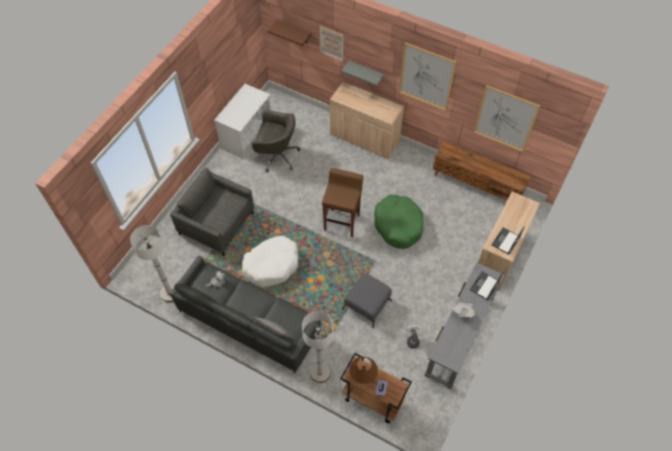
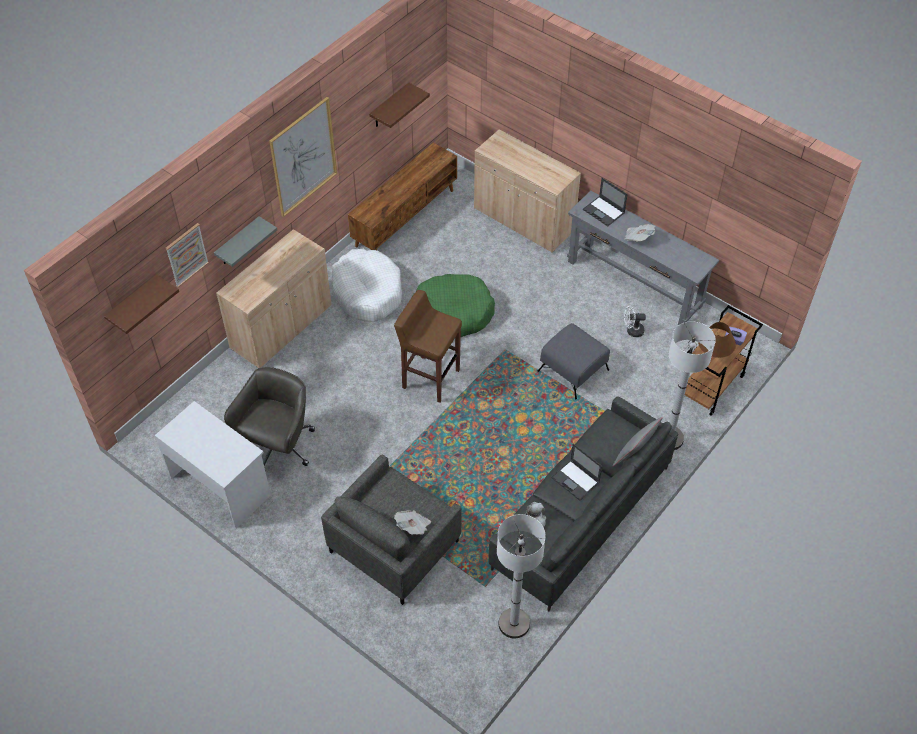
camera: 80 degrees left, 5 degrees down
white dog bed [242,235,299,287] -> white dog bed moved to [332,249,402,321]
picture [474,85,540,152] -> brown shelf [369,83,430,128]
laptop [491,226,525,255] -> laptop moved to [551,443,602,501]
none -> newspaper [394,510,431,535]

